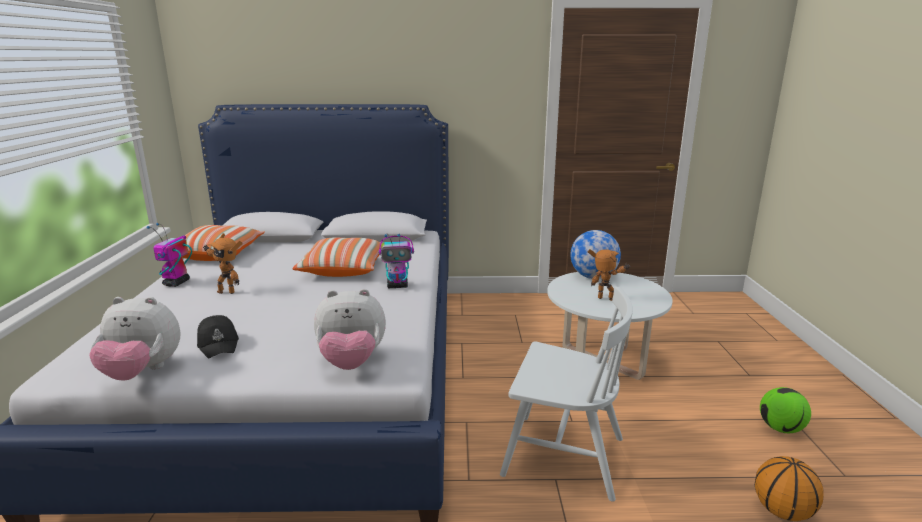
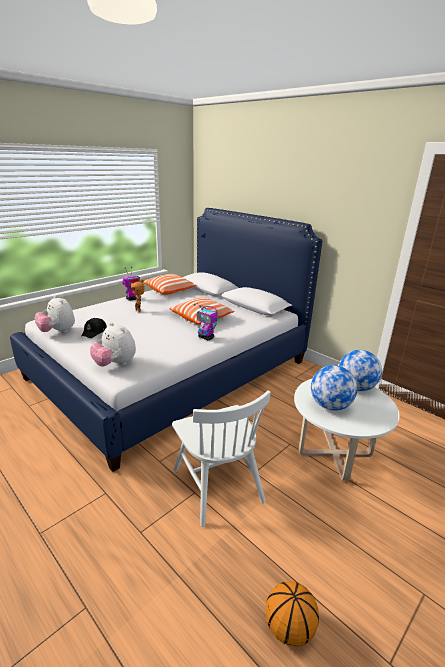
camera: 45 degrees right, 5 degrees up
toy robot [588,249,631,301] -> globe [311,365,357,411]
football [760,387,811,433] -> none

